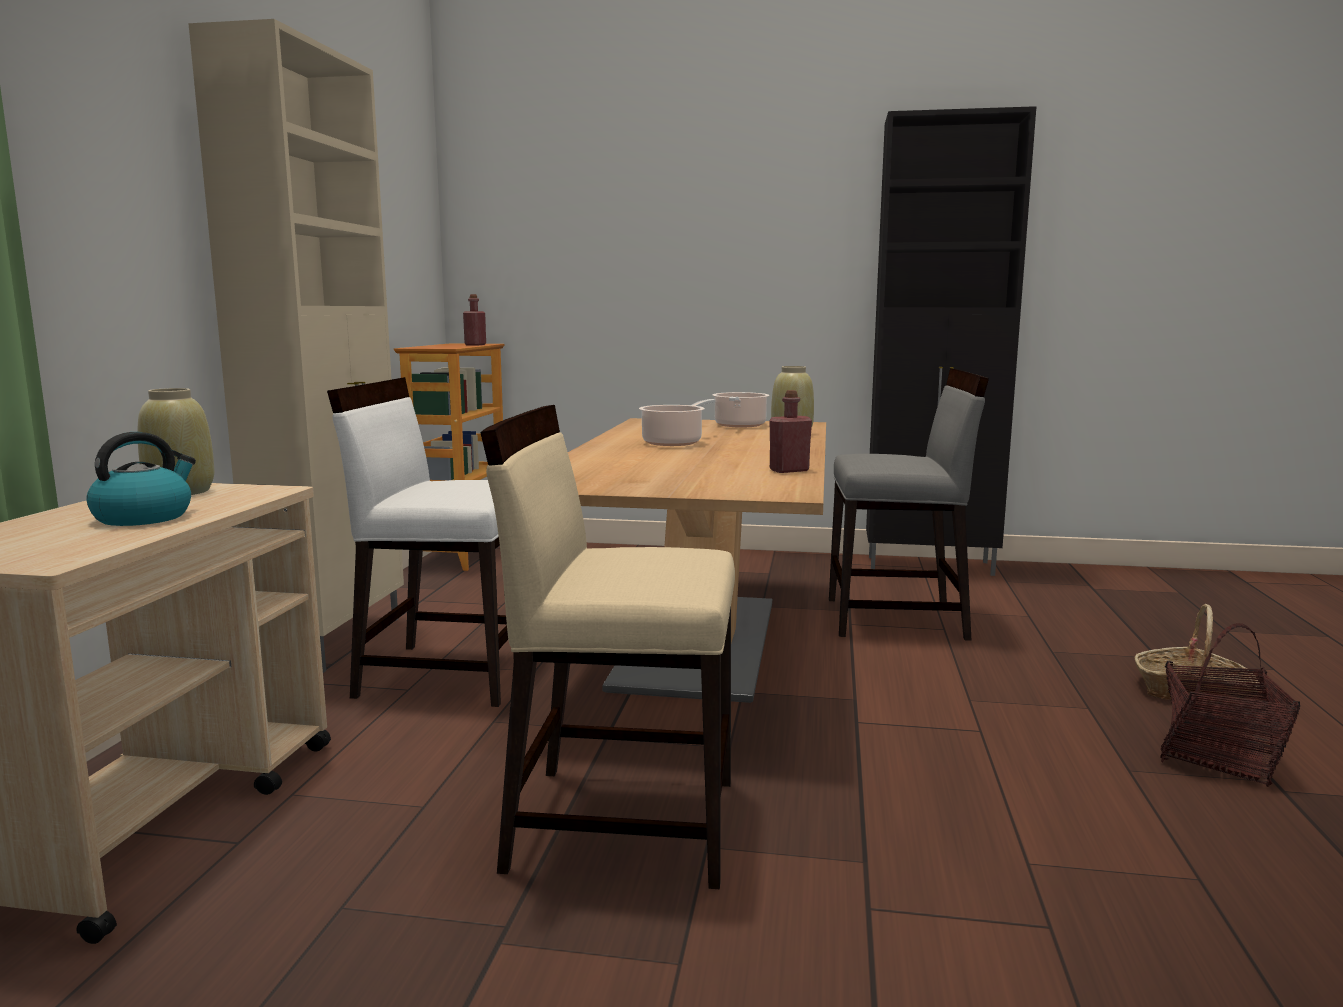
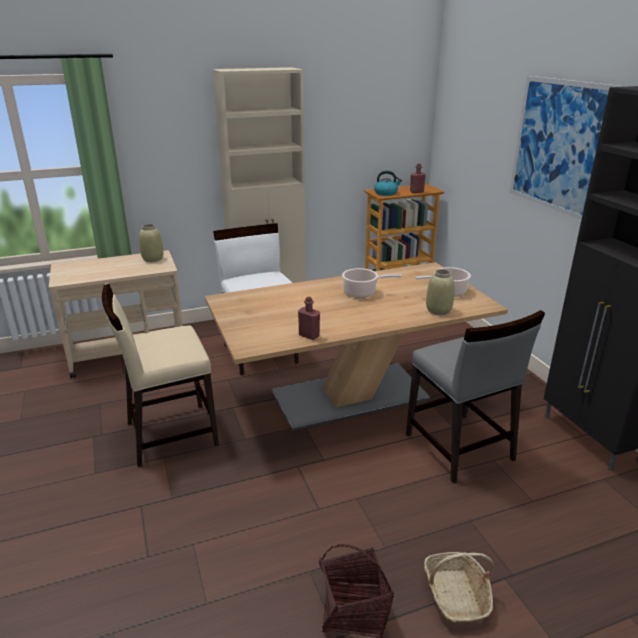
camera: 60 degrees right, 15 degrees up
kettle [86,432,196,526] -> kettle moved to [374,171,402,196]
beige chair [480,405,735,889] -> beige chair turned 90 degrees counterclockwise [102,284,219,467]
none -> picture [509,76,621,220]

